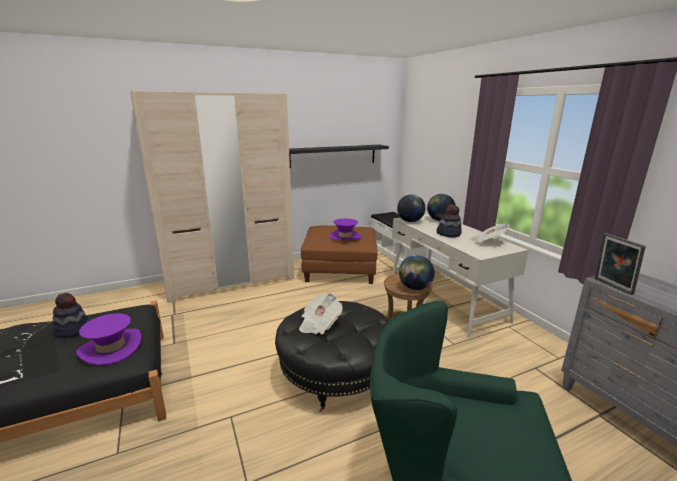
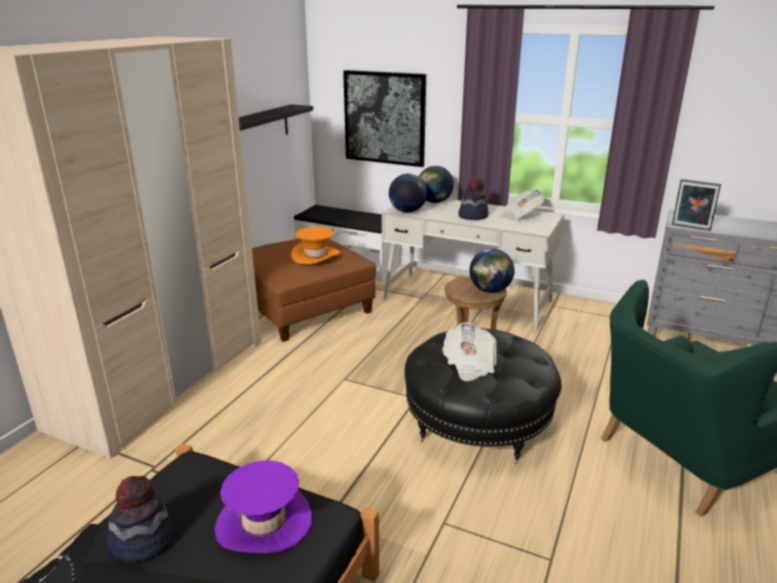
camera: 40 degrees left, 5 degrees up
purple hat [330,218,361,240] -> orange hat [291,227,340,264]
none -> picture [343,70,426,167]

